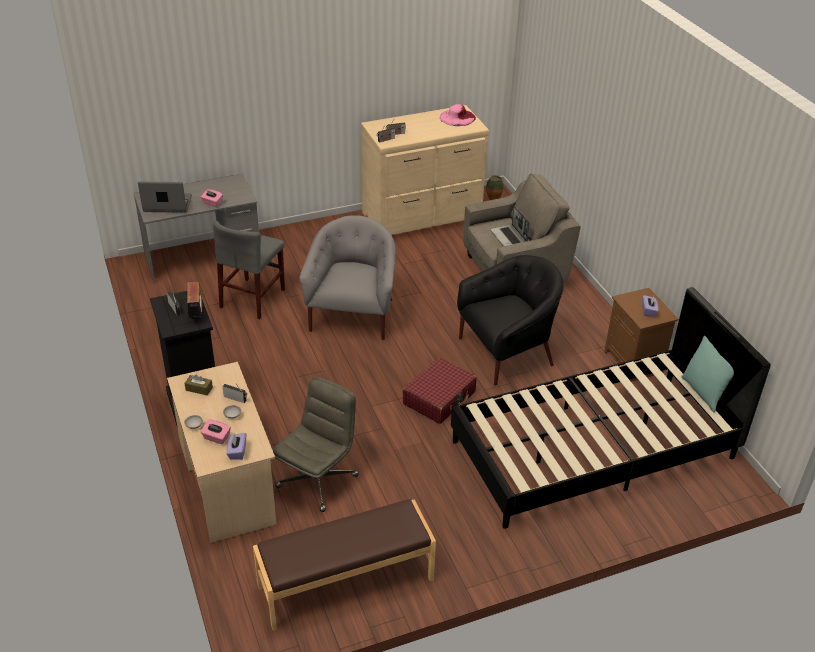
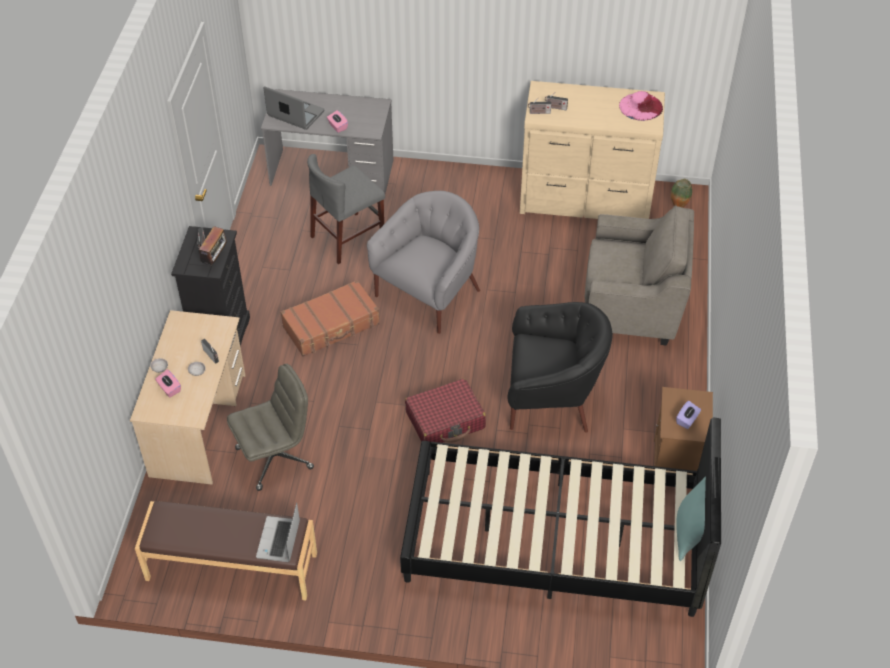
camera: 30 degrees right, 10 degrees up
brown tissue box [185,374,213,395] -> none
purple tissue box [227,433,246,460] -> none
laptop [490,205,530,246] -> laptop moved to [256,503,300,562]
none -> brown suitcase [281,280,380,357]

